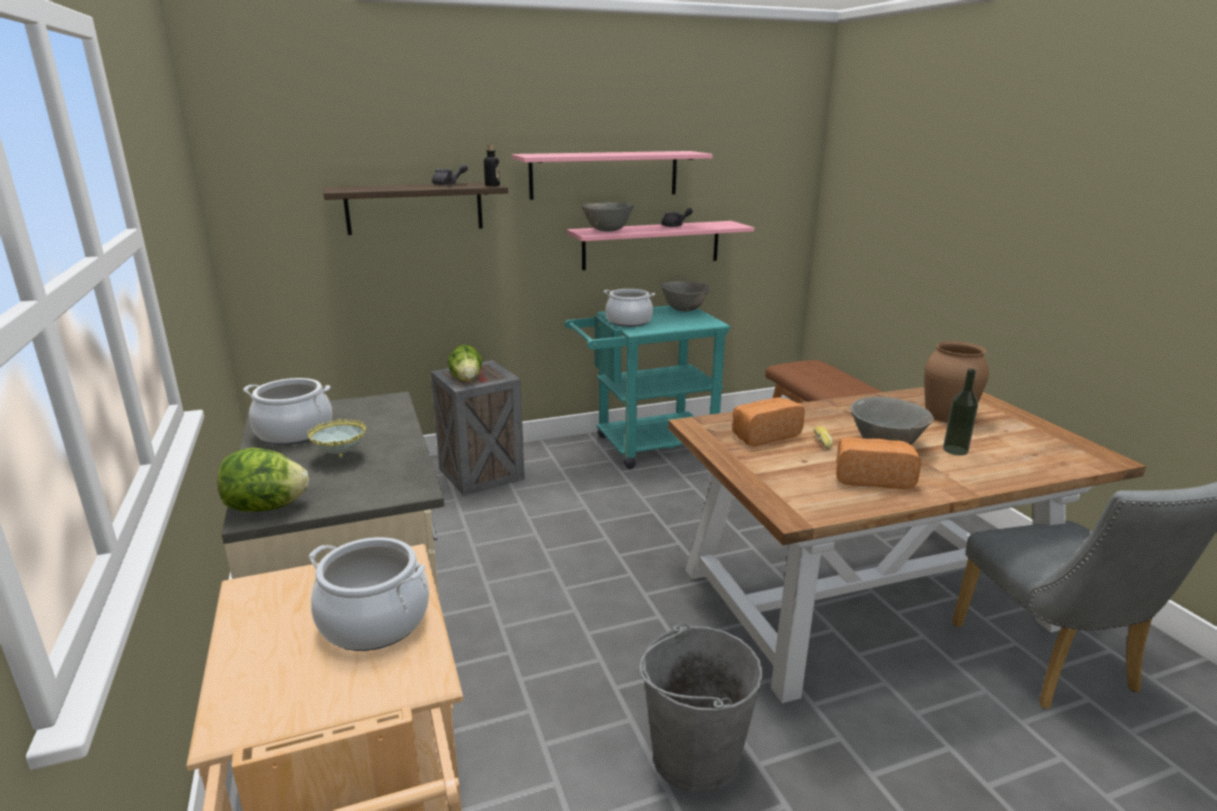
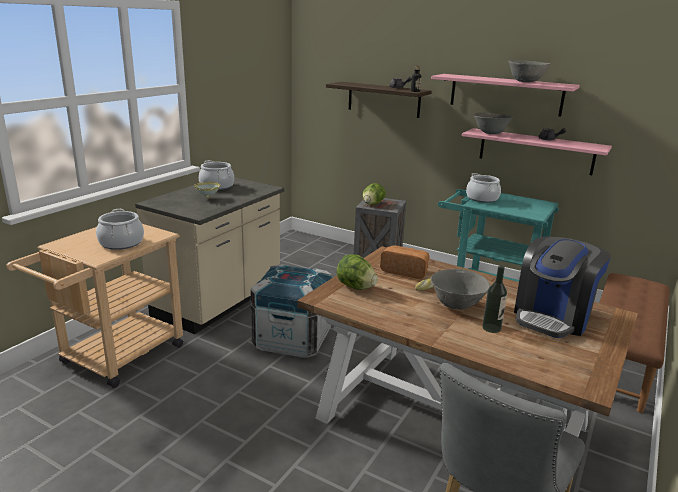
camera: 50 degrees right, 0 degrees up
lettuce [218,448,309,512] -> lettuce moved to [336,254,378,290]
grey bucket [639,623,763,794] -> none
grey bowl [661,281,710,311] -> grey bowl moved to [508,60,550,82]
bread [836,437,922,489] -> none
brown vase [924,341,989,423] -> coffee machine [514,236,611,338]
none -> crate [250,264,333,358]

